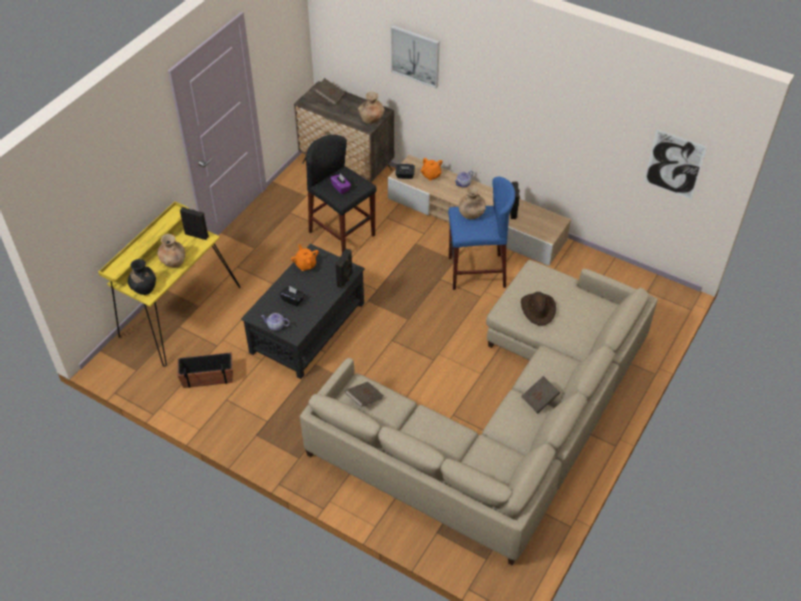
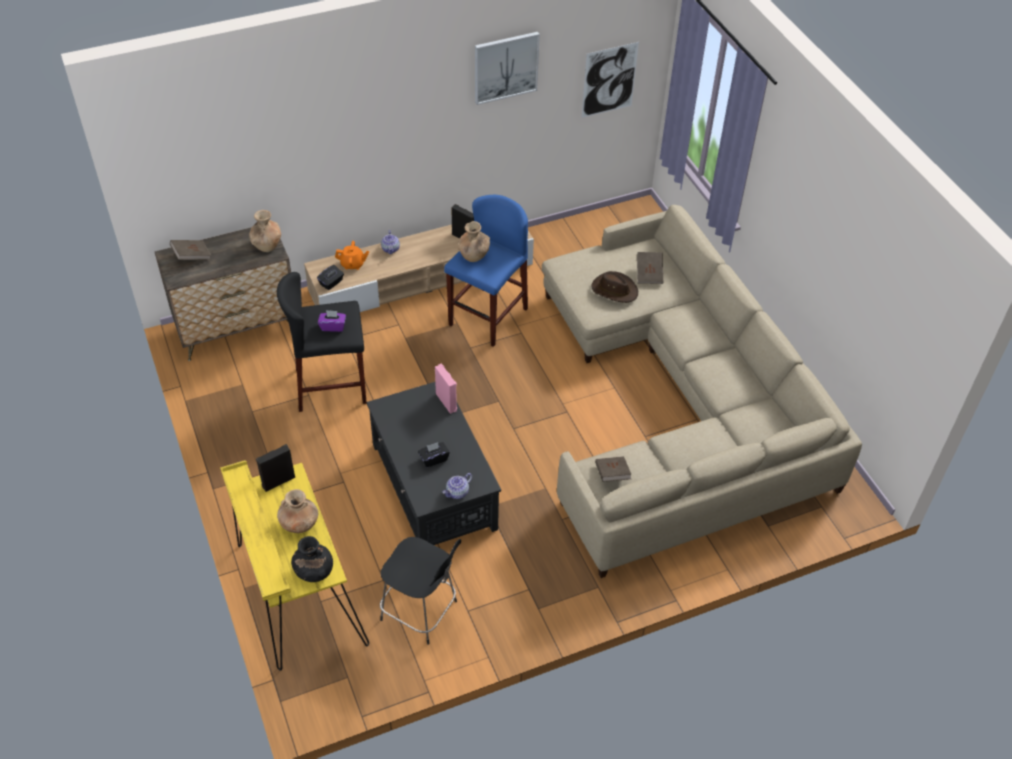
camera: 55 degrees left, 0 degrees up
planter [177,352,233,388] -> black stool [380,537,461,645]
orange teapot [291,244,319,271] -> none
black speaker [336,249,353,289] -> pink speaker [435,364,457,414]
picture [391,25,440,88] -> picture moved to [475,32,540,105]
brown book [521,376,560,414] -> brown book moved to [637,252,663,284]

